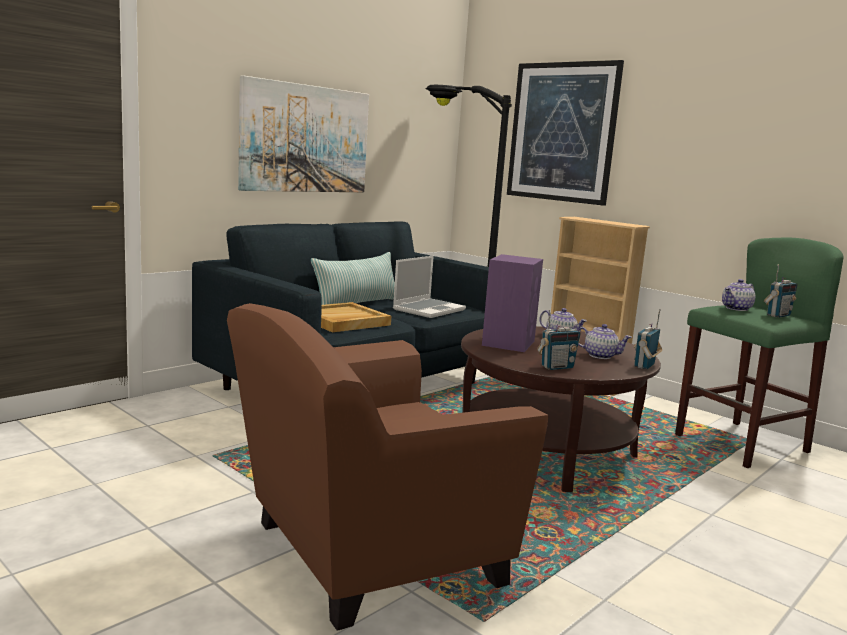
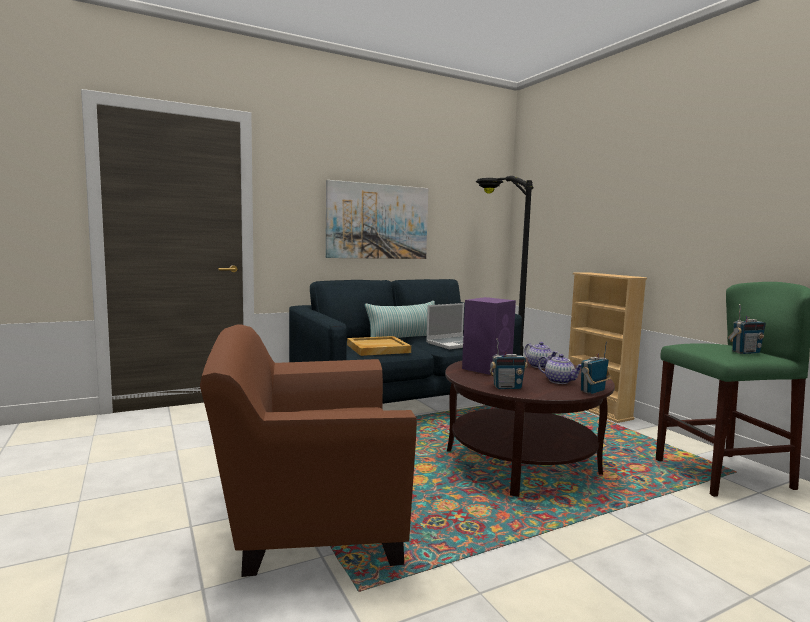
camera: 20 degrees right, 5 degrees down
picture [507,60,624,206] -> none
teapot [722,279,755,311] -> none

